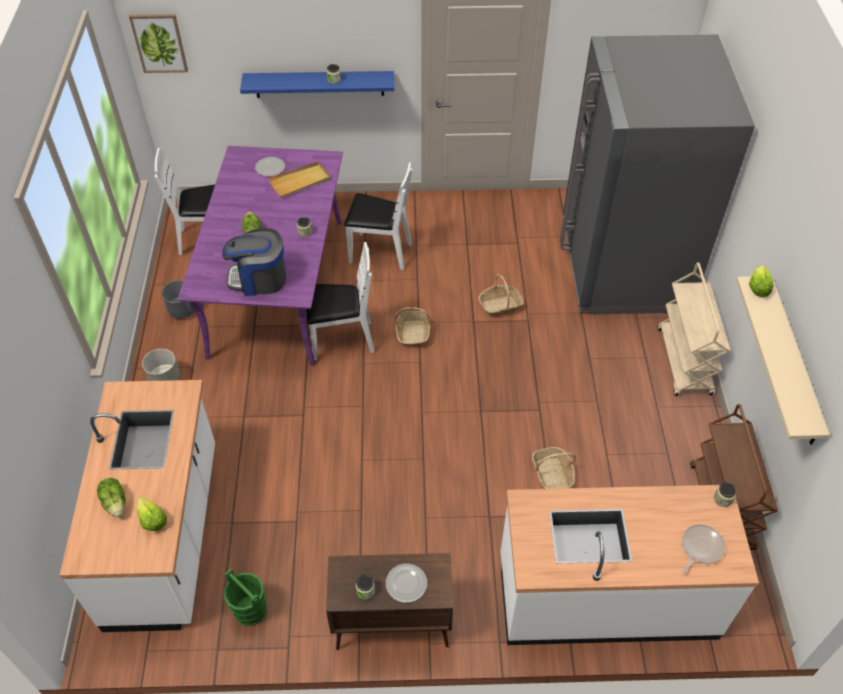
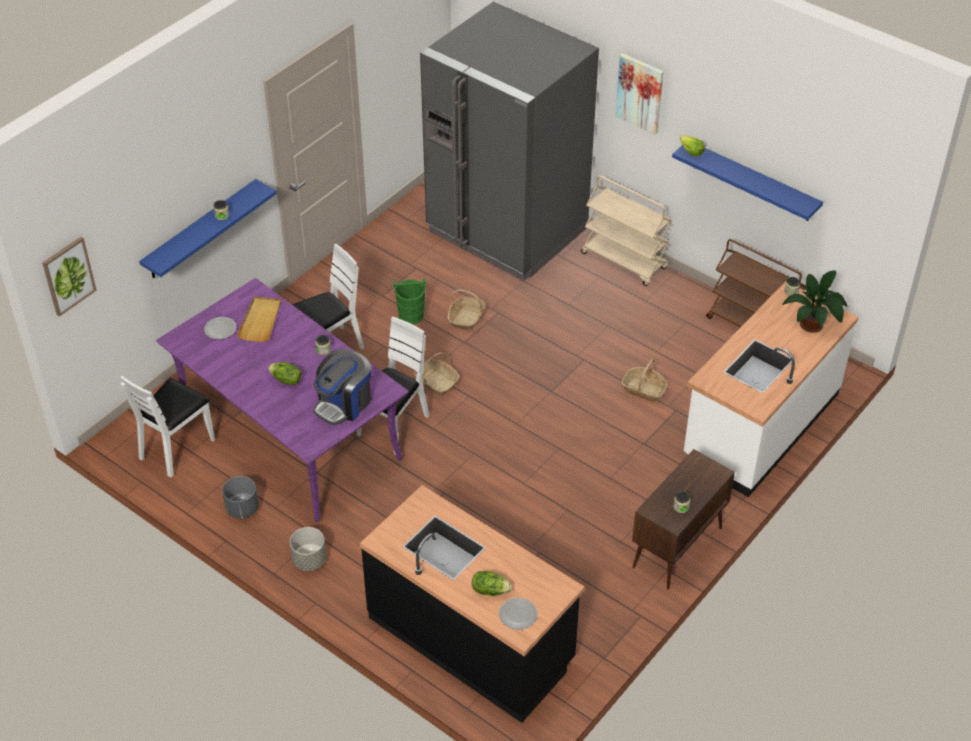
camera: 50 degrees left, 5 degrees down
white counter [60,380,215,632] -> black counter [360,485,585,723]
lettuce [137,497,167,531] -> none
green bucket [224,569,267,626] -> green bucket moved to [393,278,427,325]
plate [386,563,427,603] -> plate moved to [499,598,538,630]
frying pan [681,524,726,574] -> potted plant [782,270,847,333]
beige shelf [736,276,830,445] -> blue shelf [672,145,823,221]
none -> picture [615,53,664,135]

